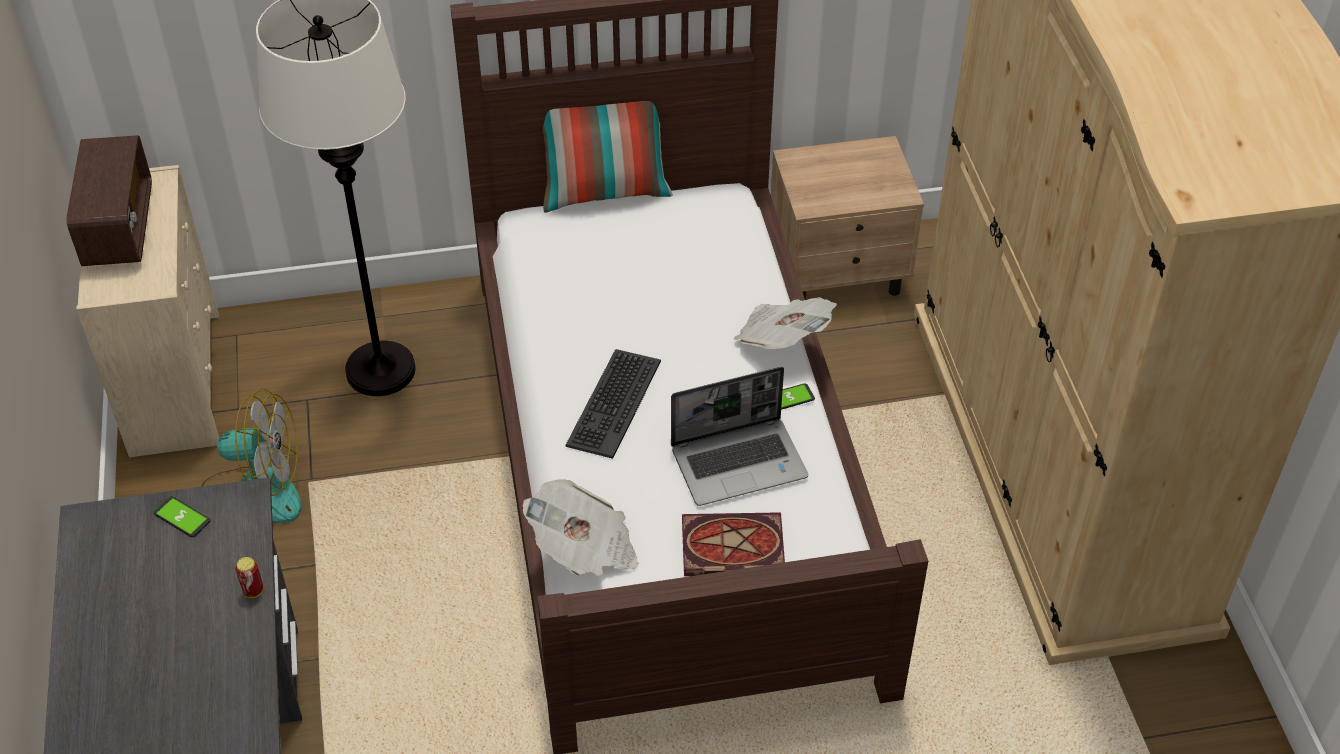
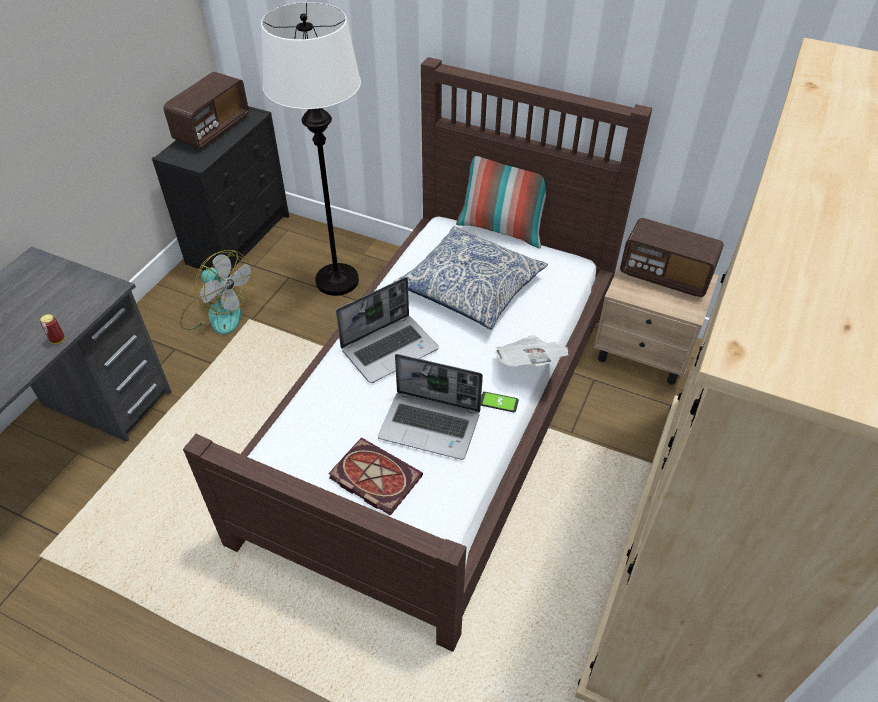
camera: 35 degrees right, 0 degrees up
beige dresser [76,165,219,457] -> black dresser [152,106,289,277]
phone [154,497,210,537] -> none
newspaper [523,479,639,576] -> none
keyboard [566,349,661,459] -> laptop [336,277,439,383]
none -> pillow [393,226,548,330]
none -> radio [620,218,724,297]

